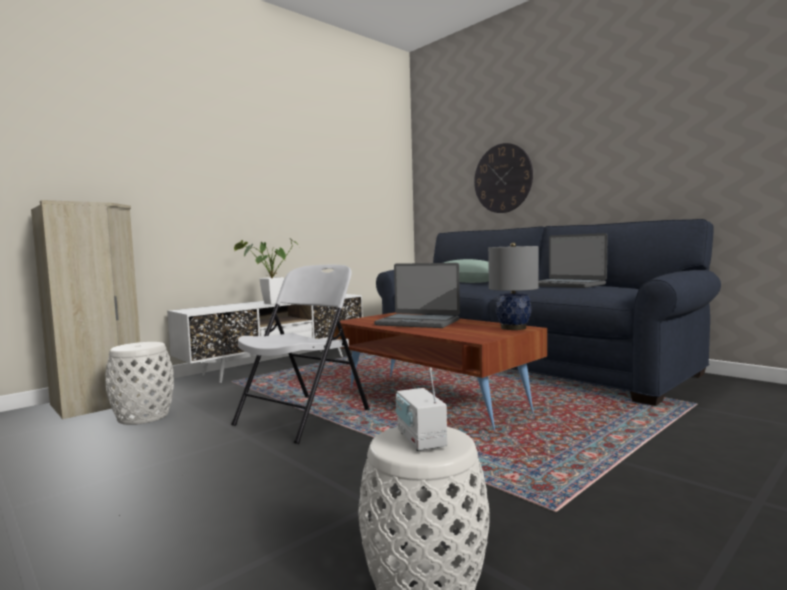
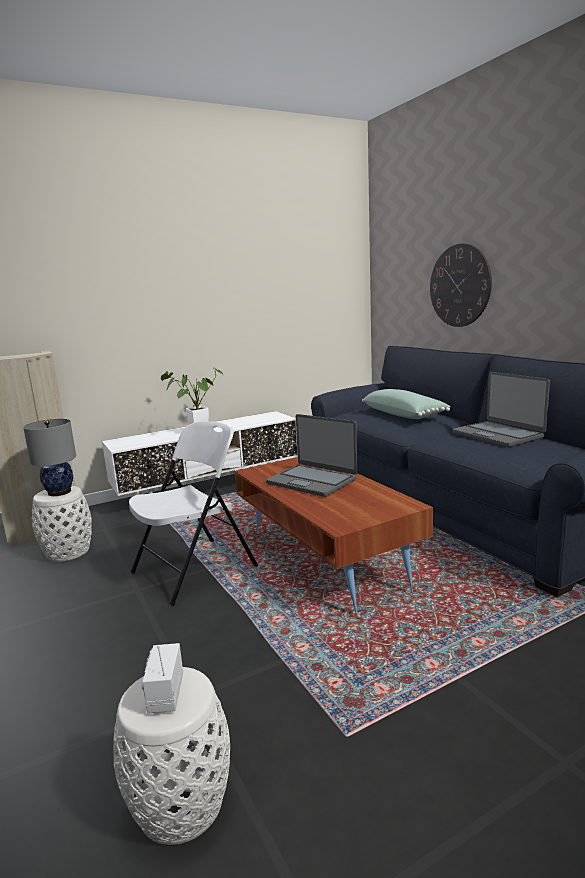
camera: 15 degrees right, 10 degrees up
grey table lamp [488,242,539,330] -> grey table lamp moved to [23,419,76,496]

